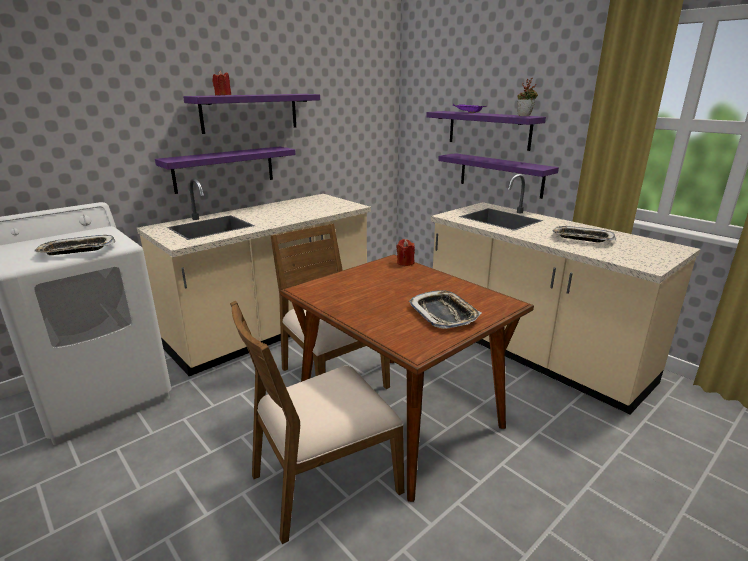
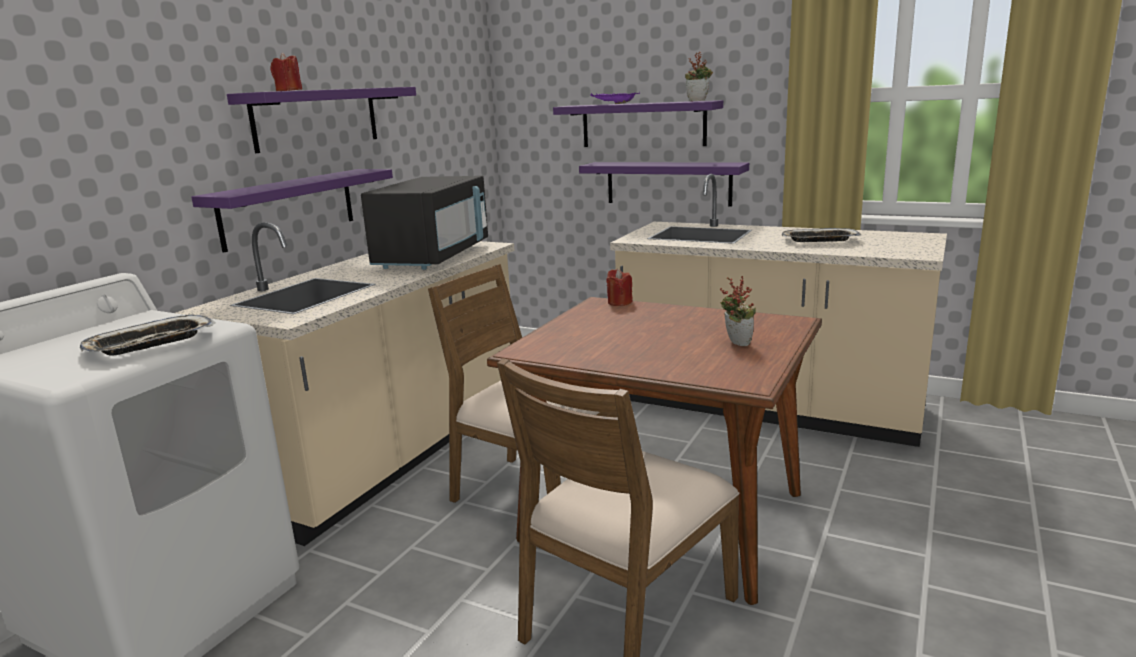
camera: 20 degrees left, 5 degrees down
tray [409,290,481,329] -> potted plant [720,276,756,346]
none -> black microwave [361,176,488,270]

